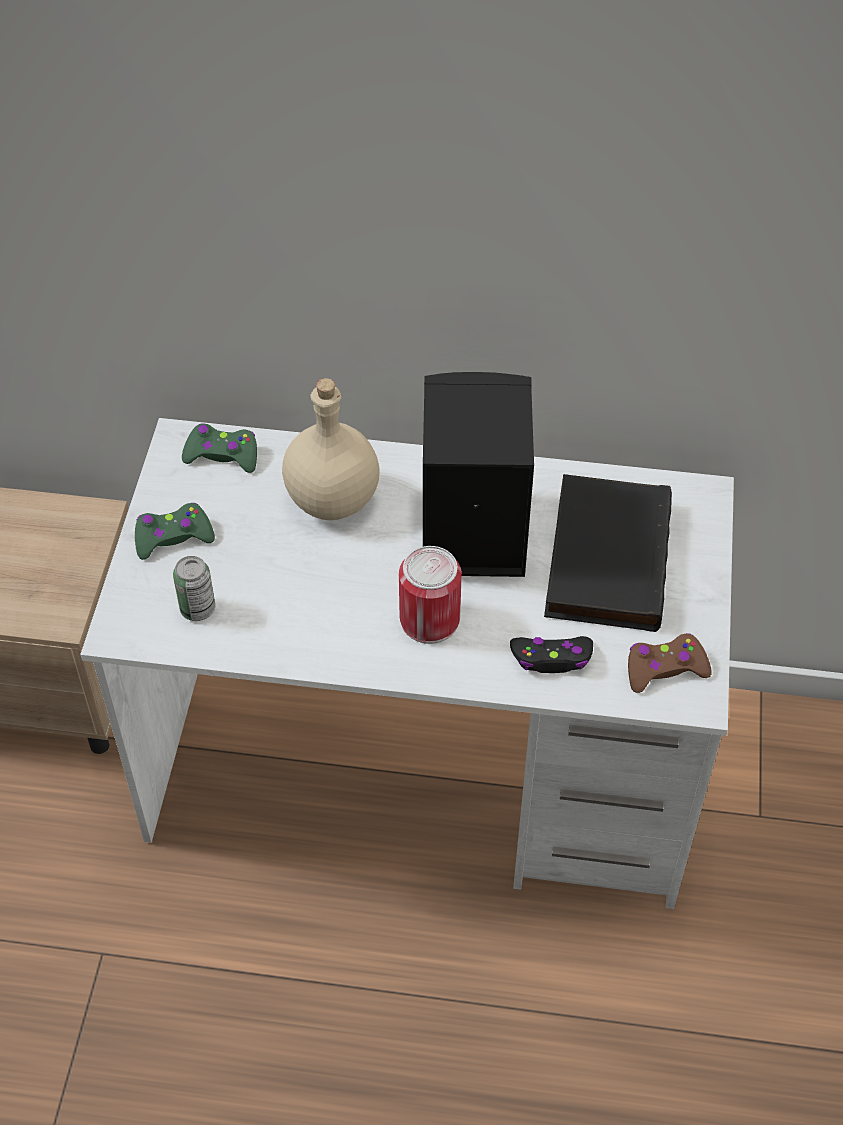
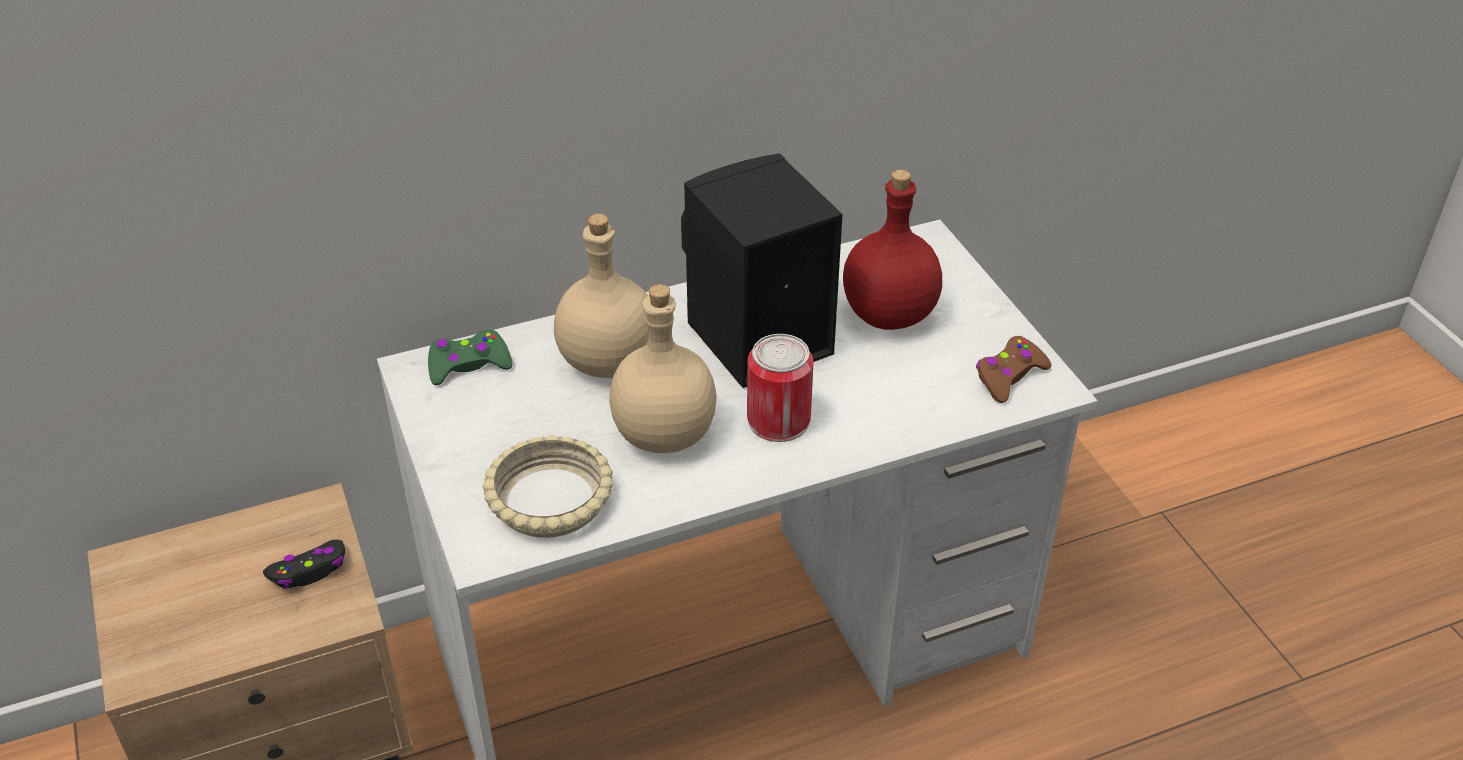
camera: 30 degrees left, 10 degrees down
green game controller [135,503,215,560] -> none
can [173,556,215,621] -> beige bowl [482,435,613,538]
black game controller [510,636,593,673] -> black game controller moved to [263,540,345,589]
black book [544,474,672,632] -> red bottle [843,170,942,330]
none -> beige bottle [609,284,717,453]

